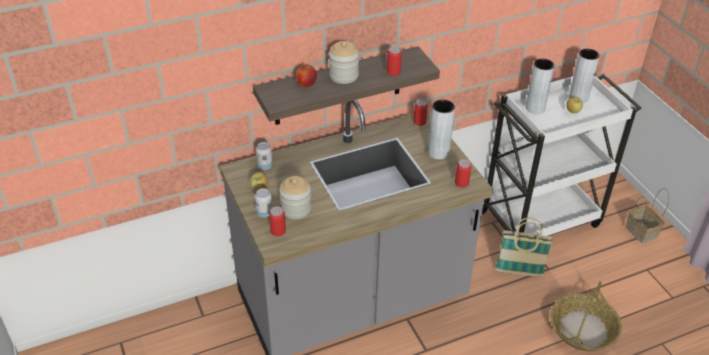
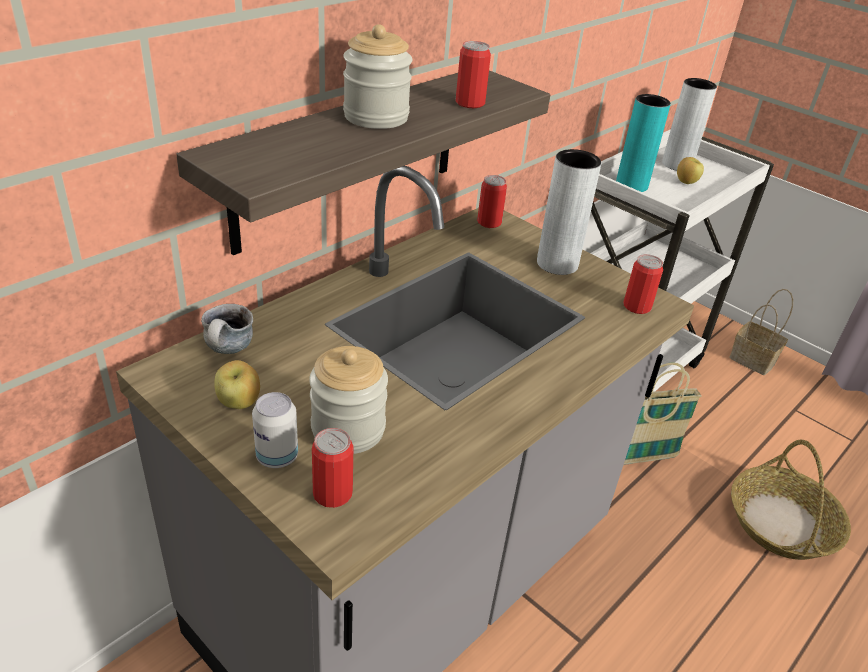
camera: 25 degrees left, 5 degrees down
can [256,142,273,170] -> mug [201,304,253,354]
apple [296,64,317,87] -> none
grey vase [526,59,554,114] -> turquoise vase [616,94,671,192]

